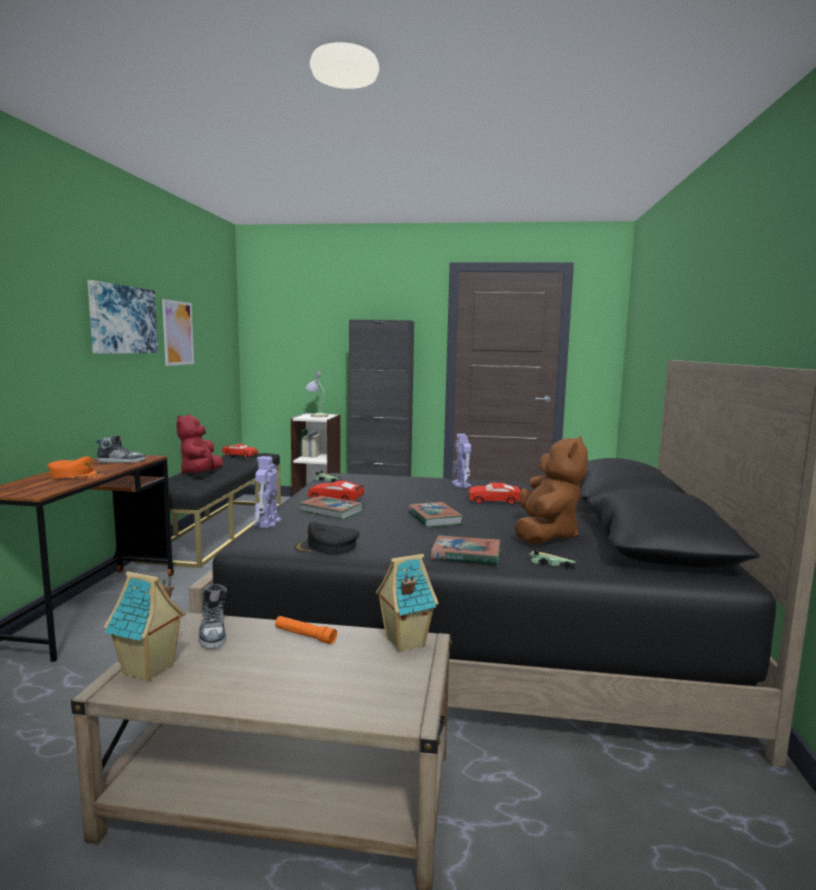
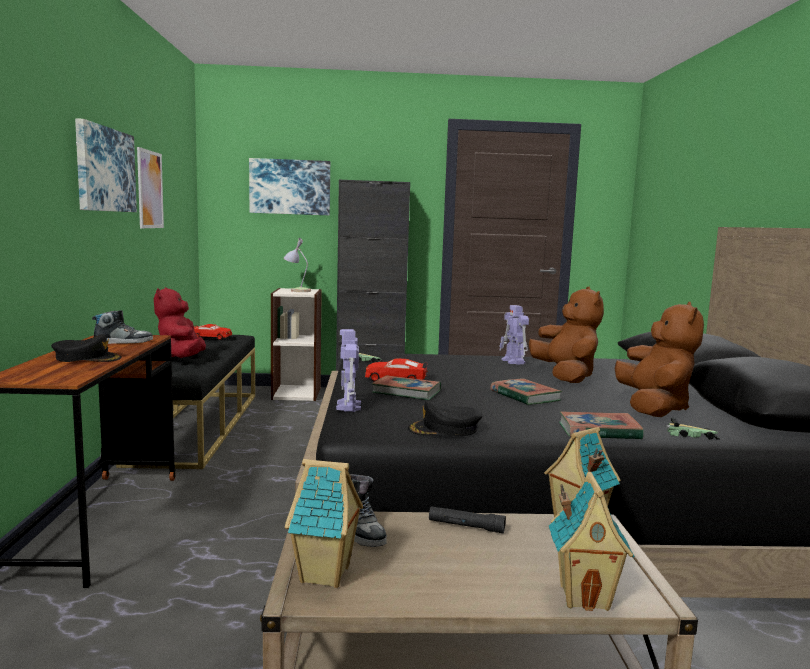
camera: 10 degrees left, 0 degrees up
orange cap [47,456,103,479] -> black cap [51,334,122,362]
orange flashlight [275,616,337,645] -> black flashlight [429,506,506,533]
red toy car [468,482,522,505] -> brown plush toy [529,286,604,383]
none -> picture [249,158,330,215]
none -> toy house [549,472,635,611]

